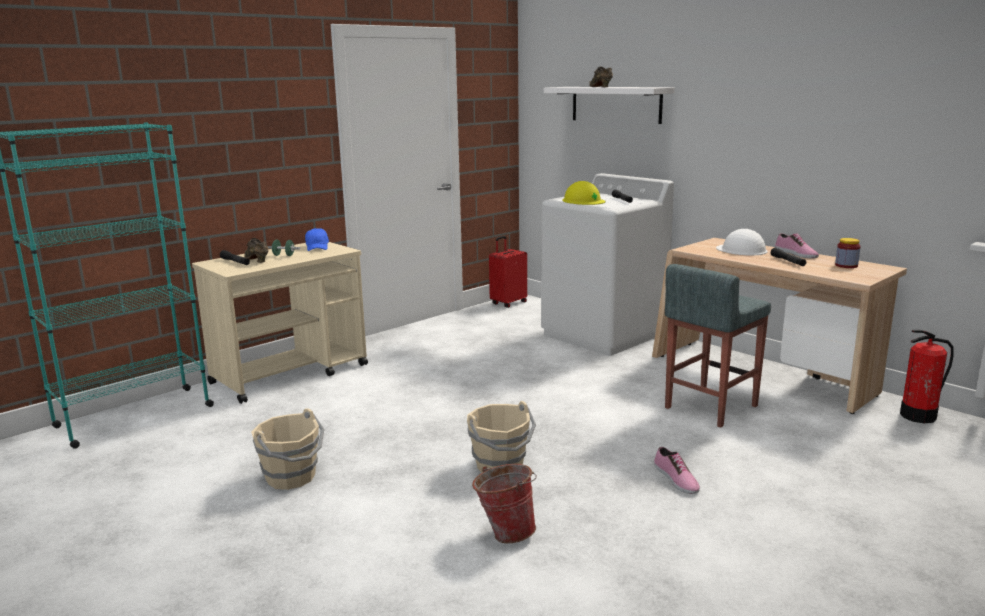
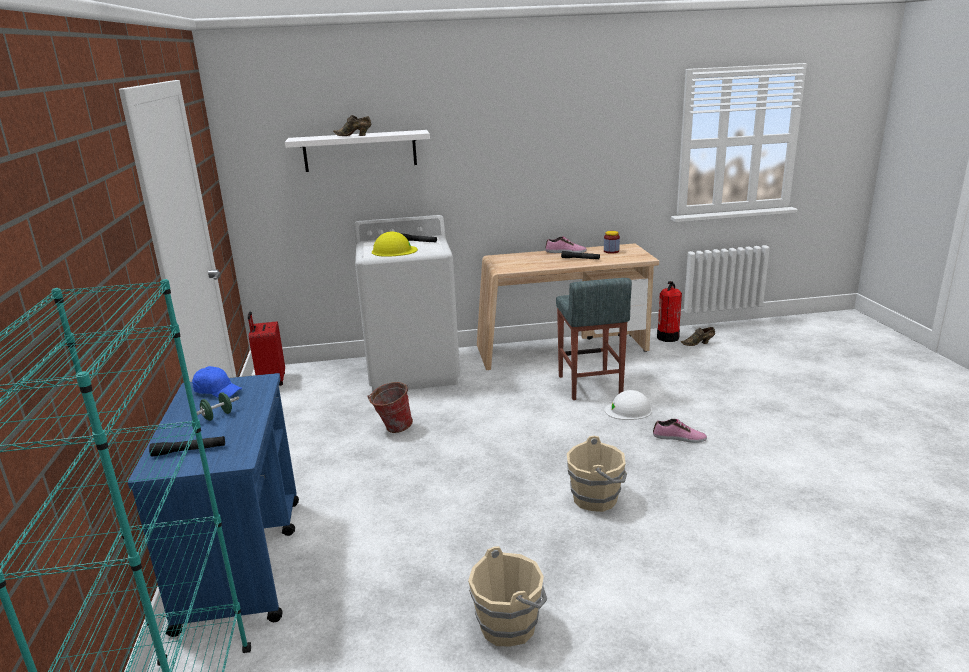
camera: 55 degrees left, 5 degrees up
beige cart [192,242,368,404] -> blue cart [128,373,299,637]
brown shoe [244,238,269,263] -> brown shoe moved to [681,327,715,346]
bucket [472,464,537,543] -> bucket moved to [367,382,413,433]
white hard hat [716,229,767,255] -> white hard hat moved to [605,390,652,420]

